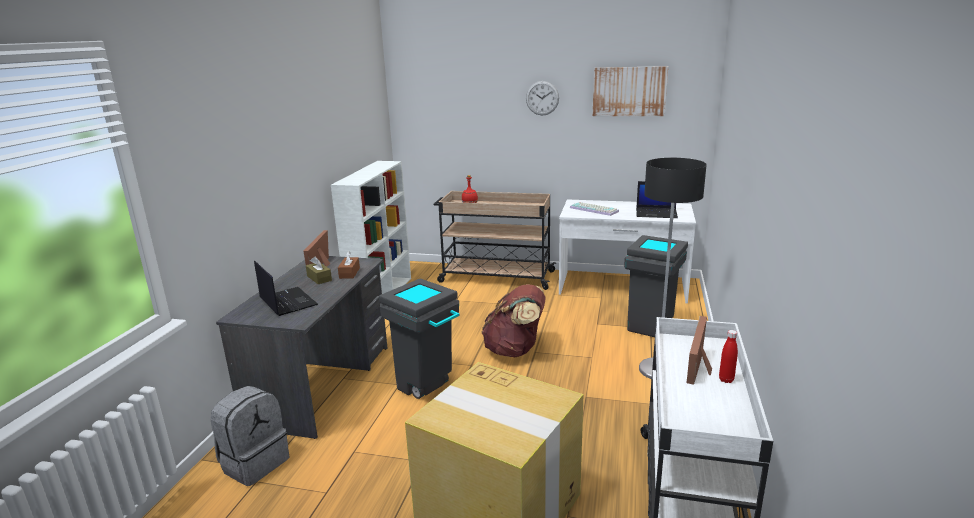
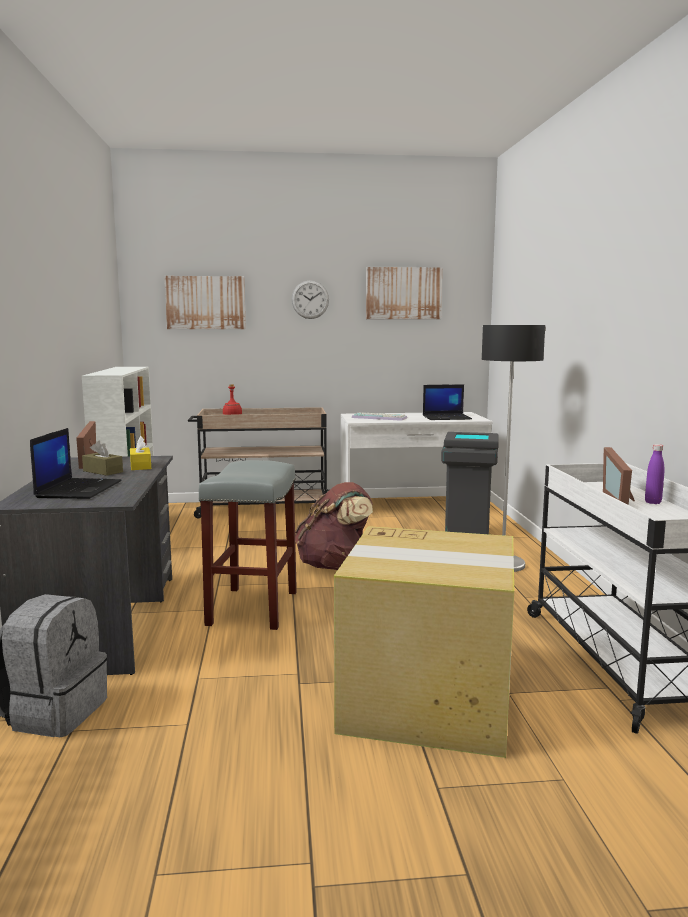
camera: 20 degrees left, 10 degrees down
laptop [254,261,318,316] -> laptop turned 60 degrees clockwise [30,428,122,499]
brown tissue box [338,251,360,279] -> yellow tissue box [130,436,151,470]
grey trash can [379,278,459,399] -> grey stool [198,460,297,630]
red bottle [719,330,738,383] -> purple bottle [645,444,664,504]
none -> picture [164,276,246,329]

